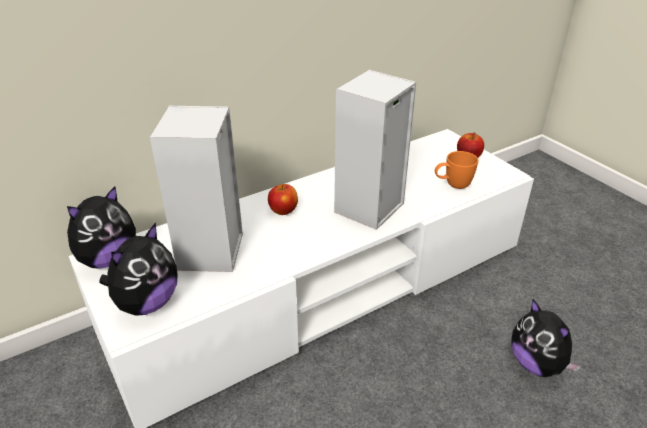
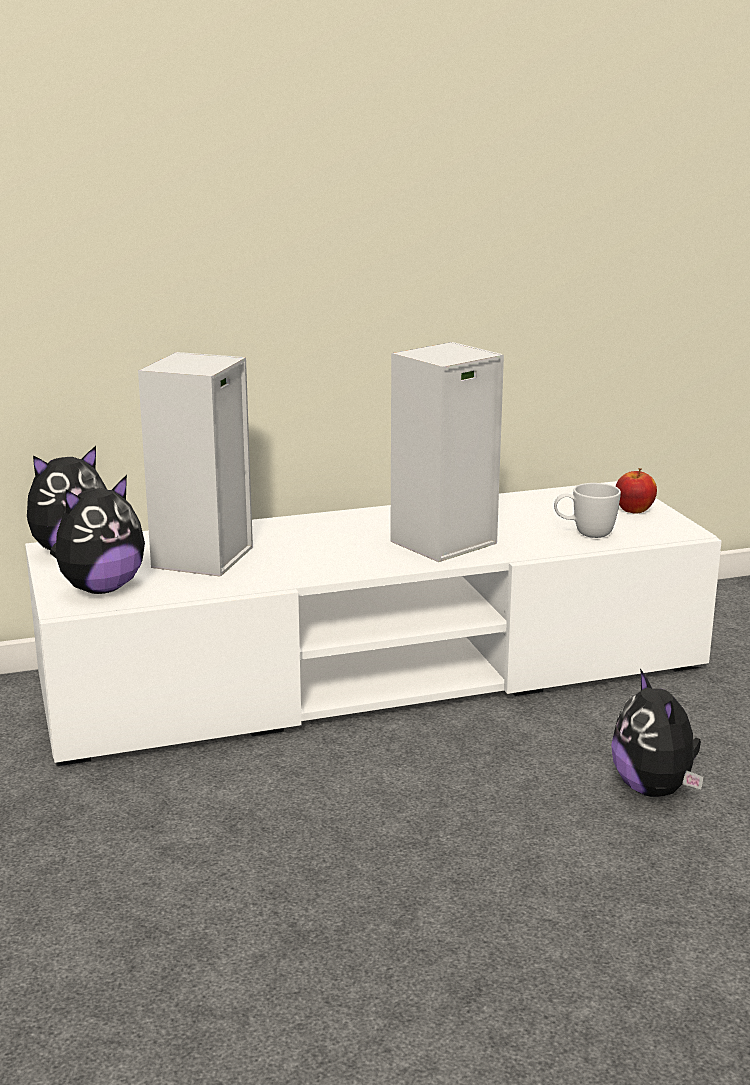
camera: 15 degrees right, 15 degrees down
apple [268,184,298,215] -> none
orange mug [435,151,478,189] -> white mug [554,483,621,538]

